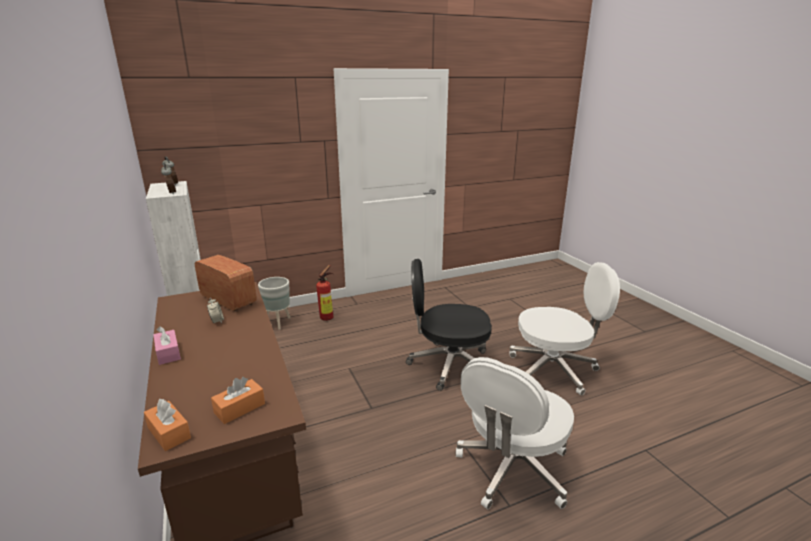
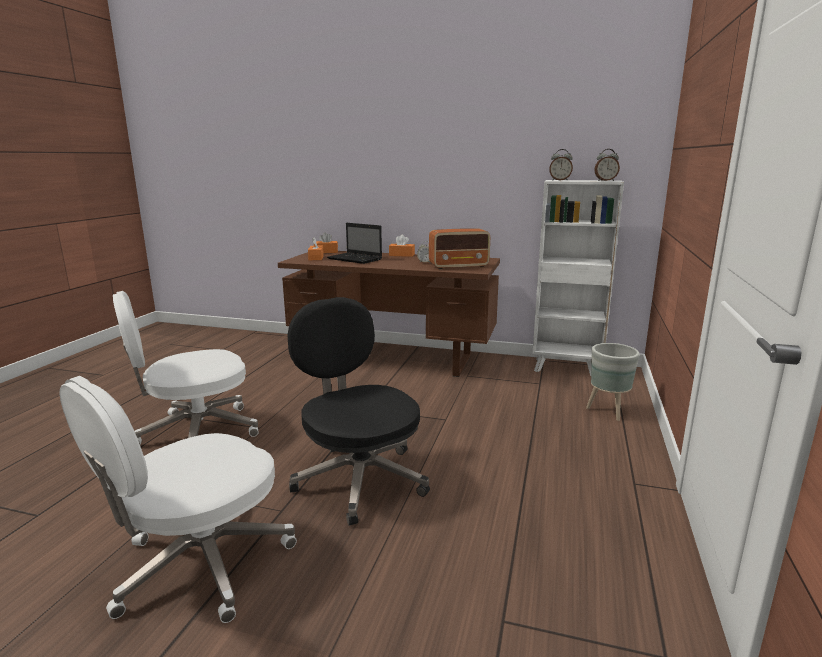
camera: 130 degrees right, 5 degrees down
pink tissue box [153,326,181,365] -> orange tissue box [389,235,415,257]
fire extinguisher [316,265,334,321] -> none
black office chair [406,259,492,391] -> black office chair turned 75 degrees counterclockwise [288,297,430,526]
white office chair [456,357,574,509] -> white office chair turned 105 degrees counterclockwise [113,291,259,445]
none -> laptop [327,223,382,264]

